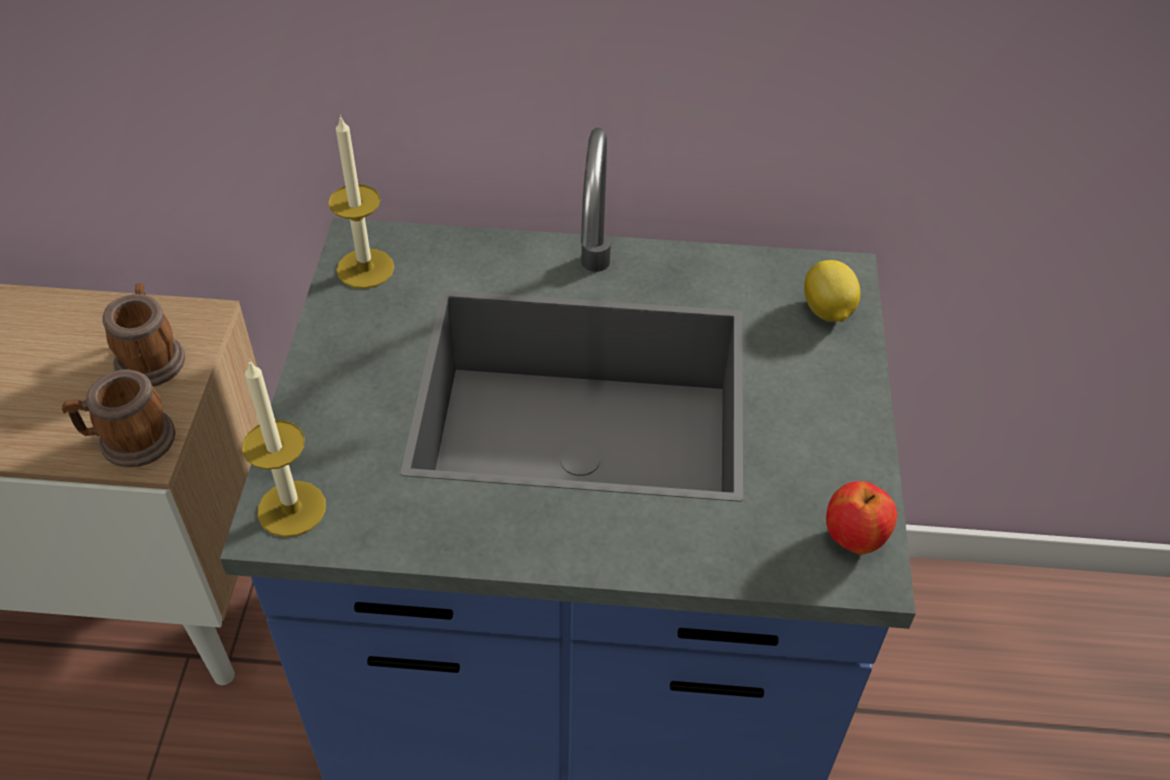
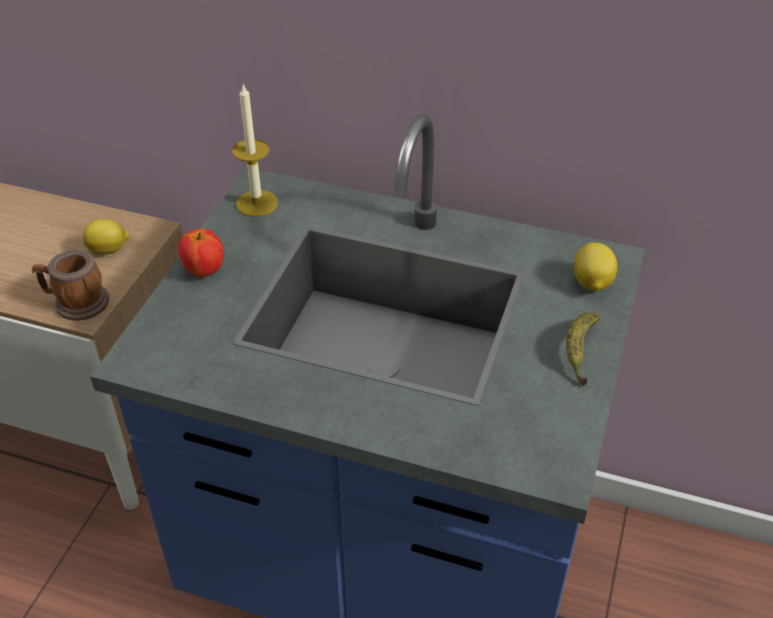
camera: 15 degrees right, 5 degrees down
mug [102,283,185,387] -> lemon [83,219,129,254]
candle [242,359,326,537] -> none
apple [826,481,897,555] -> apple moved to [178,229,224,278]
none -> banana [566,312,600,386]

